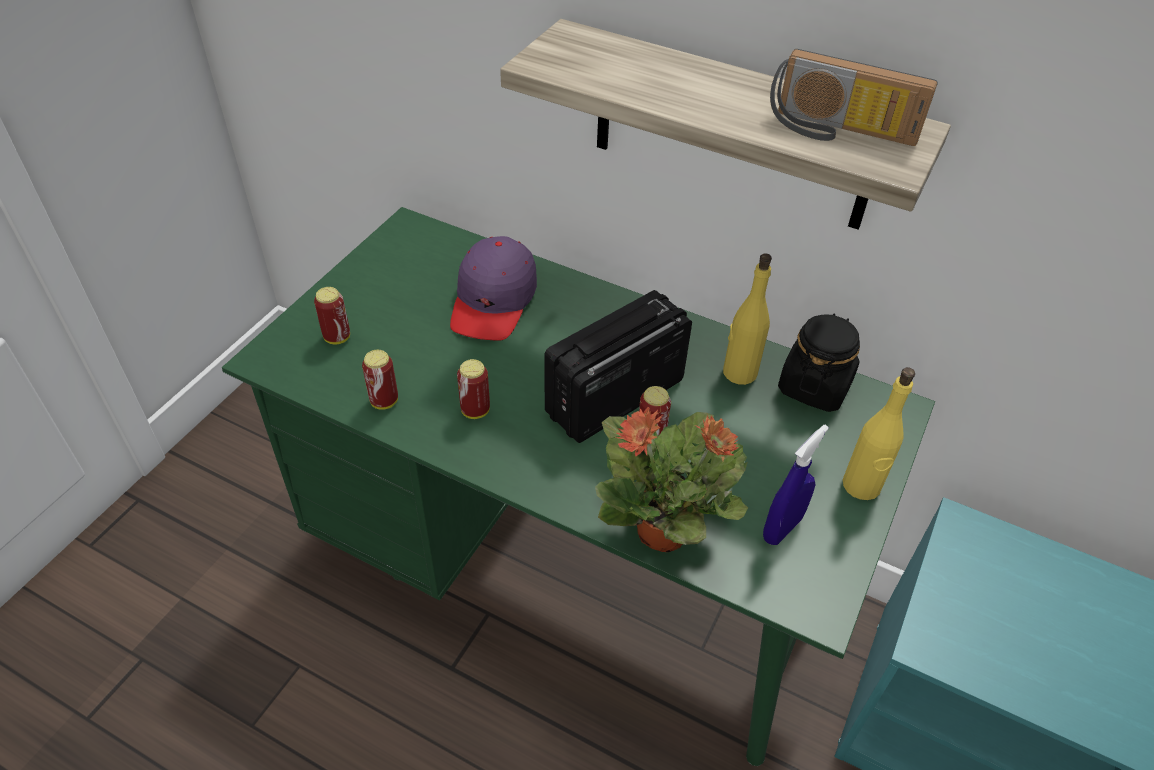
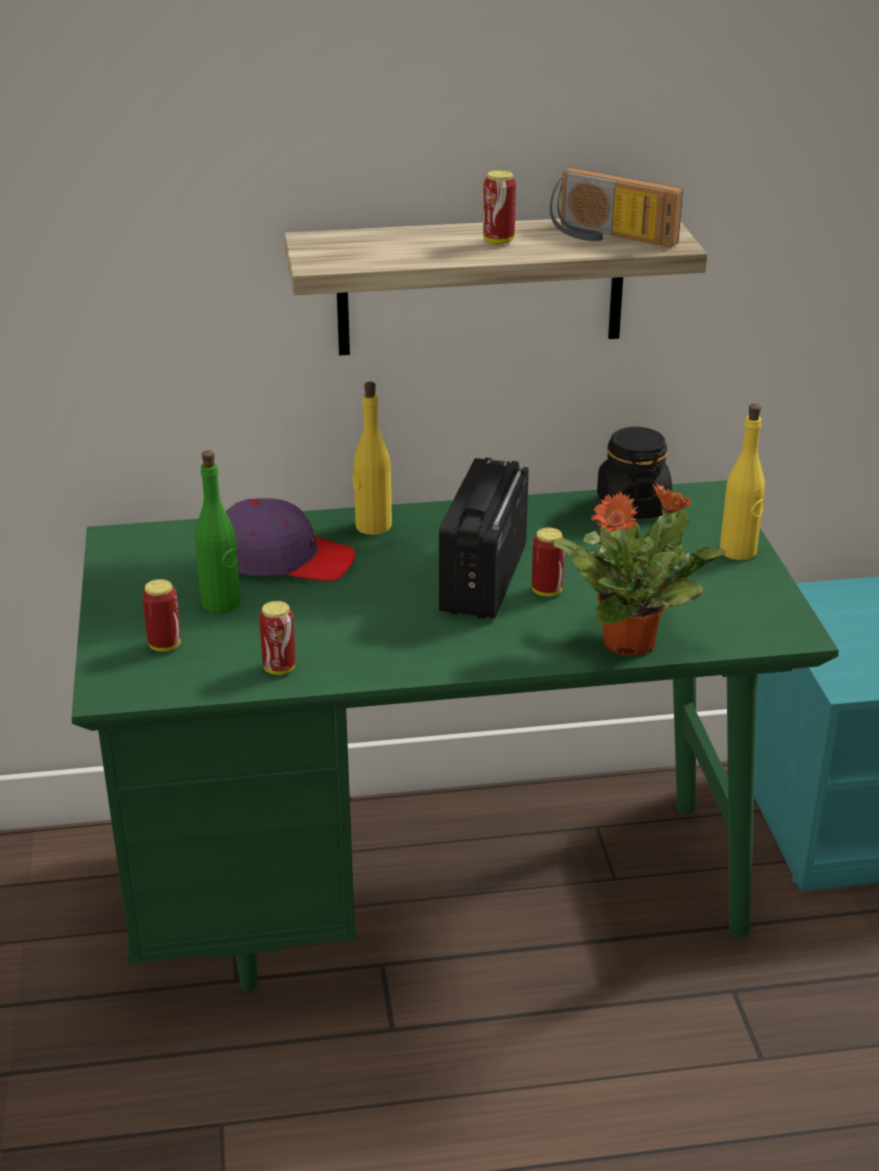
camera: 35 degrees left, 15 degrees down
purple cap [450,236,537,341] -> purple cap turned 60 degrees counterclockwise [226,498,355,581]
can [457,359,490,419] -> can moved to [483,170,516,245]
yellow bottle [723,253,772,385] -> yellow bottle moved to [353,382,392,535]
blue spray bottle [763,425,829,545] -> none
radio [770,49,938,146] -> radio turned 45 degrees clockwise [550,167,683,248]
none -> green bottle [195,450,241,613]

